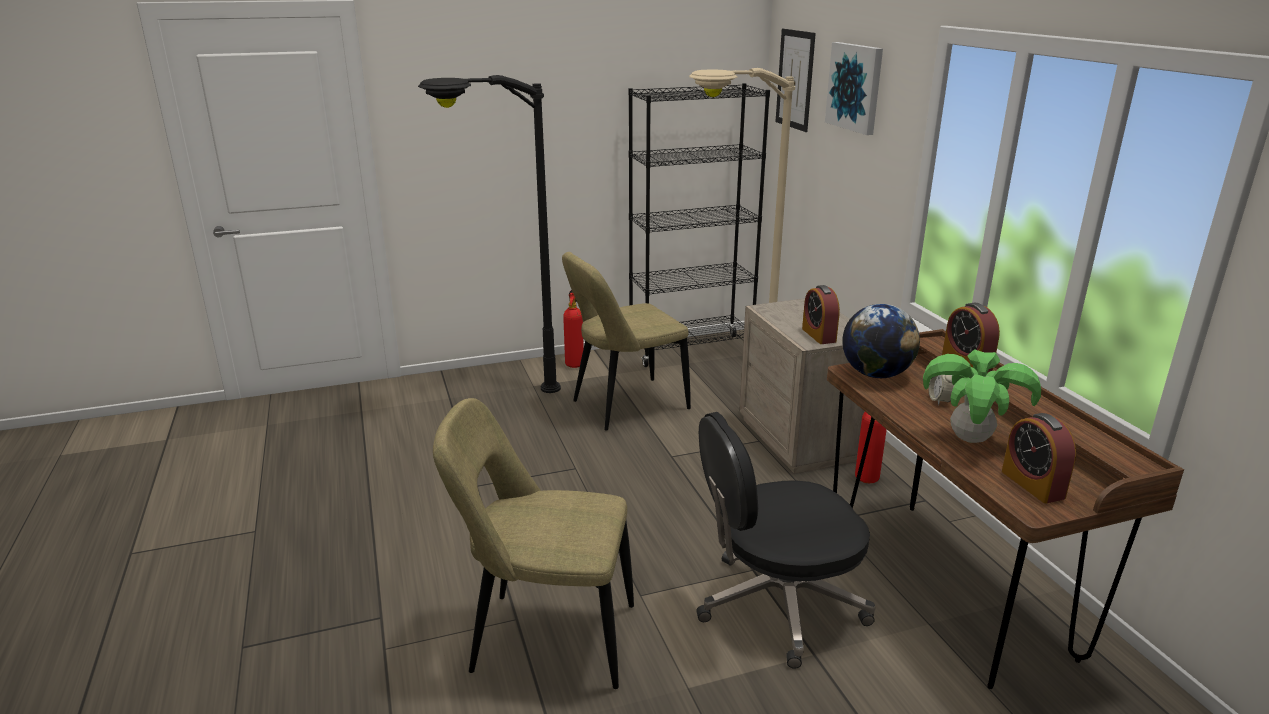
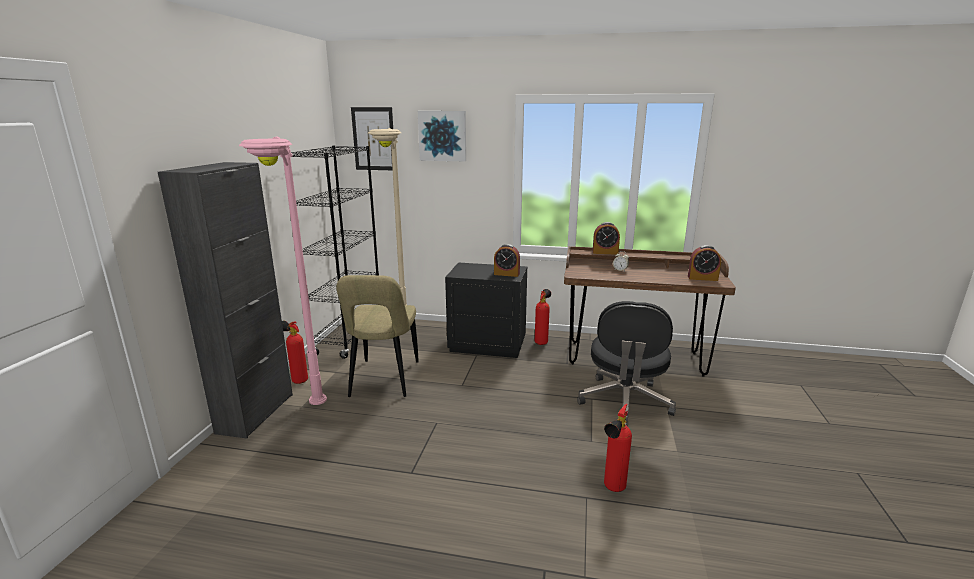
camera: 60 degrees left, 5 degrees down
black floor lamp [418,75,561,393] -> pink floor lamp [239,136,327,405]
beige chair [433,398,634,689] -> fire extinguisher [604,404,632,492]
beige nightstand [739,298,865,473] -> black nightstand [445,262,527,358]
globe [842,304,920,378] -> none
potted plant [923,349,1041,443] -> none
none -> black cabinet [158,162,293,439]

